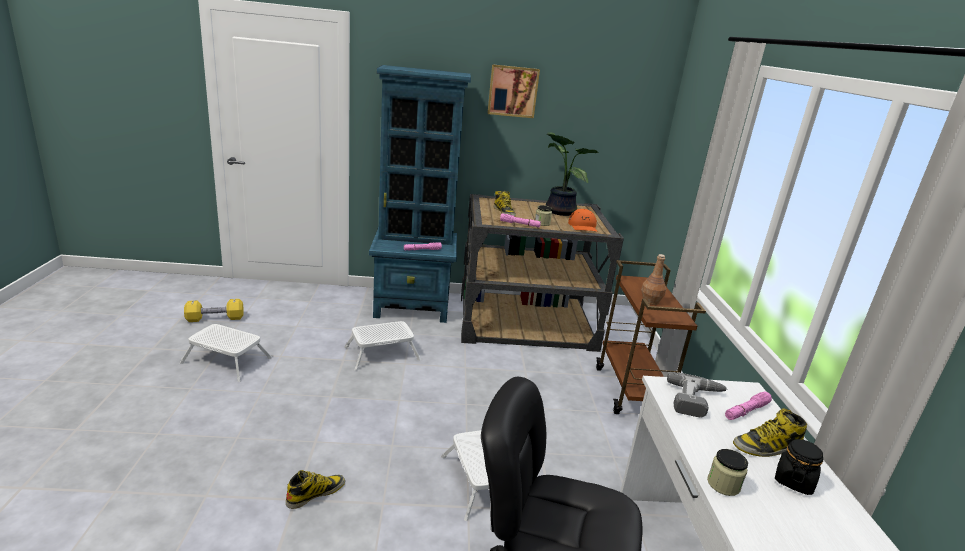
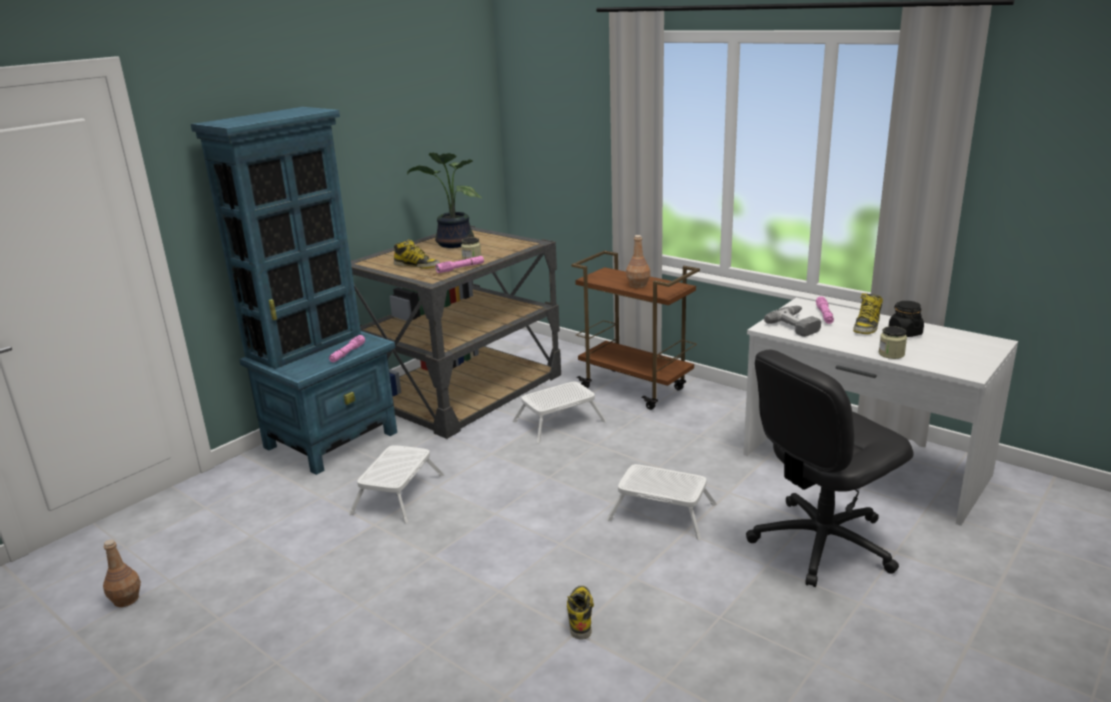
camera: 45 degrees left, 0 degrees up
white step ladder [180,324,272,382] -> white step ladder moved to [512,381,606,443]
yellow dumbbell [184,299,244,322] -> brown bottle [103,539,141,607]
picture [488,64,540,118] -> none
orange cap [568,209,597,232] -> none

